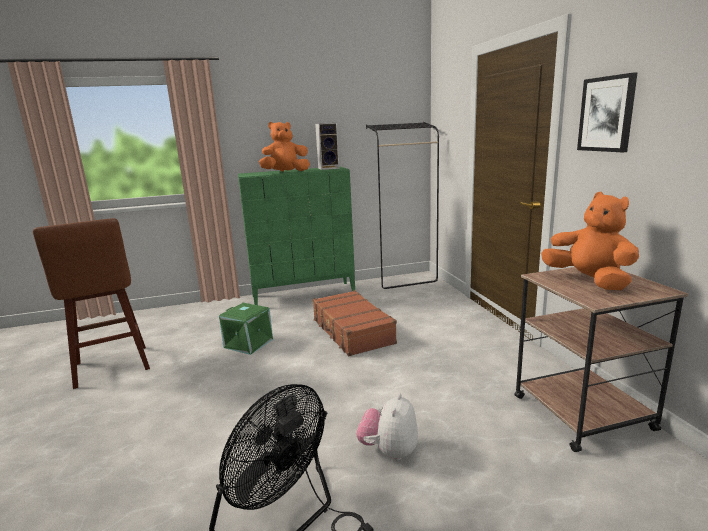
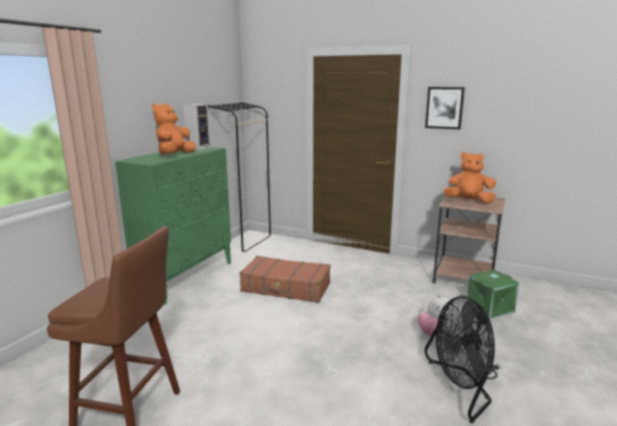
camera: 50 degrees left, 0 degrees up
green storage box [219,303,273,355] -> green storage box moved to [467,270,520,319]

